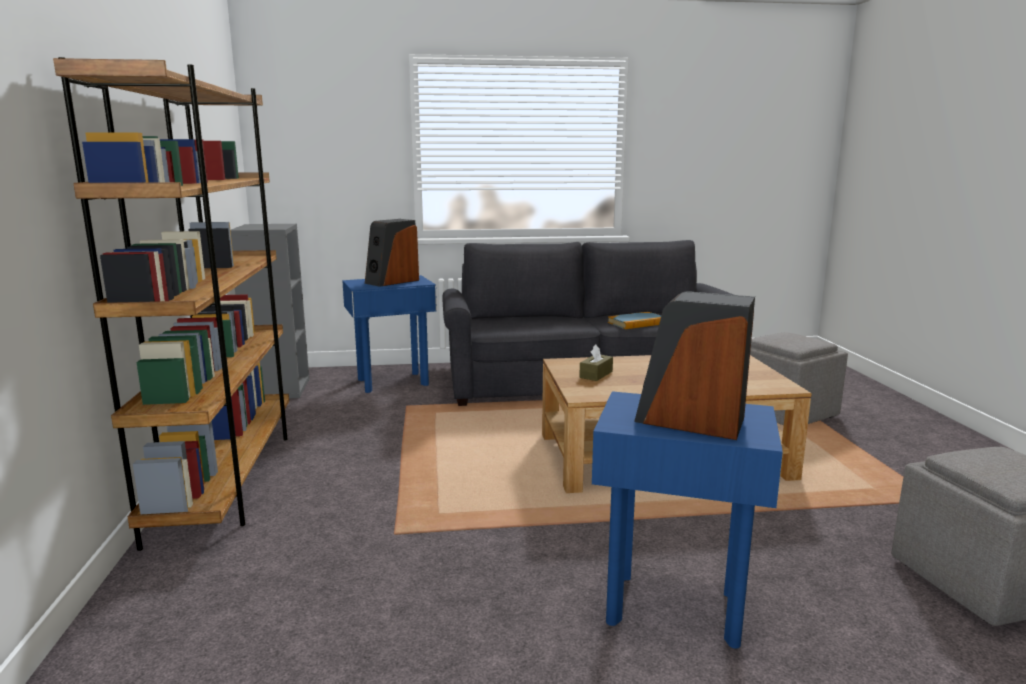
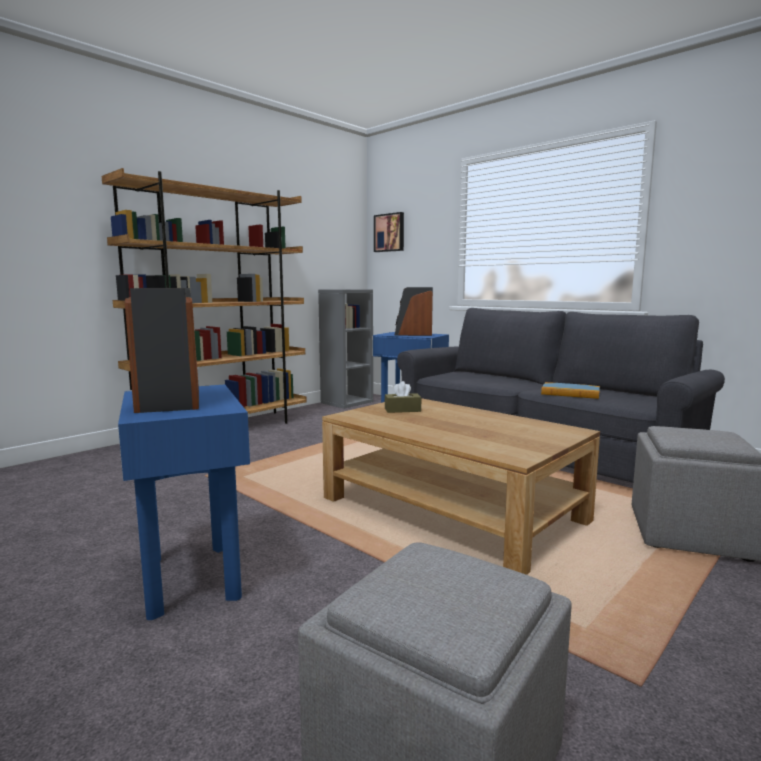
camera: 50 degrees right, 5 degrees down
none -> picture [374,212,404,252]

